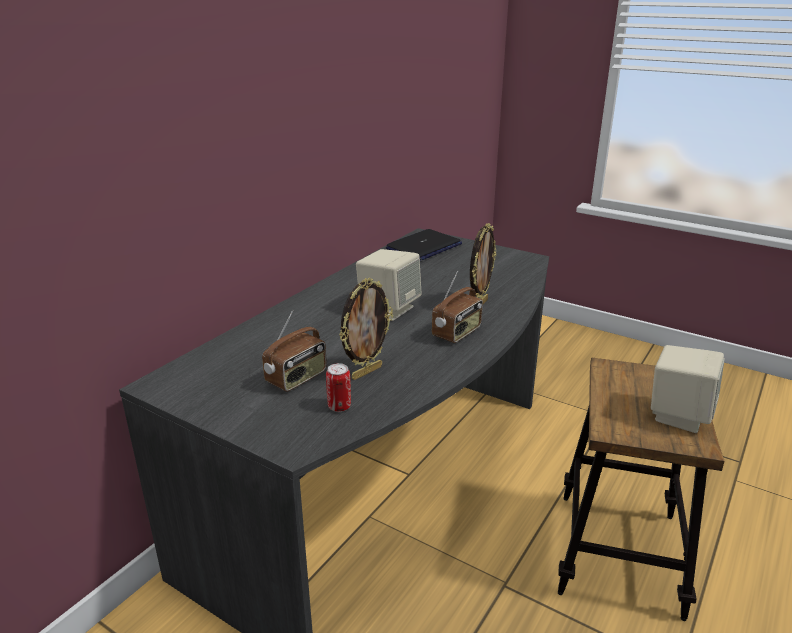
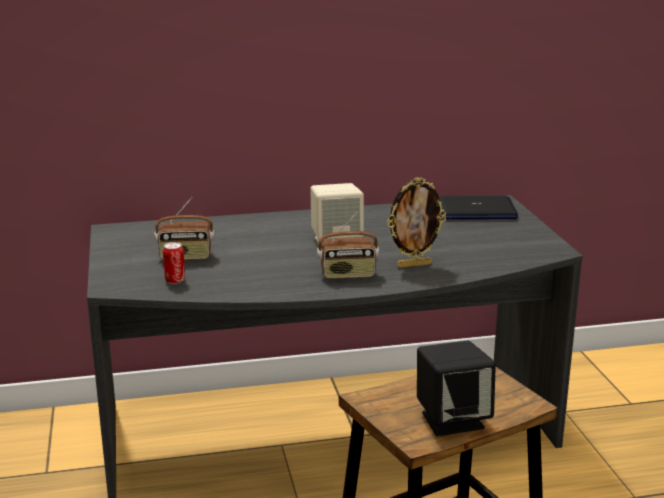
camera: 45 degrees right, 5 degrees down
picture frame [339,278,393,380] -> none
beige speaker [651,345,725,433] -> black speaker [417,340,496,436]

